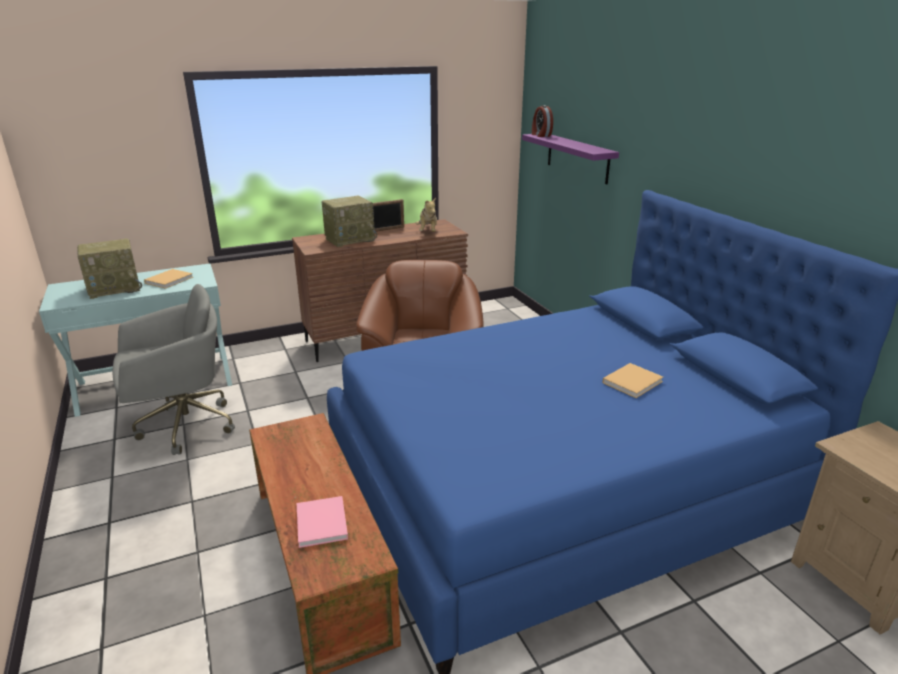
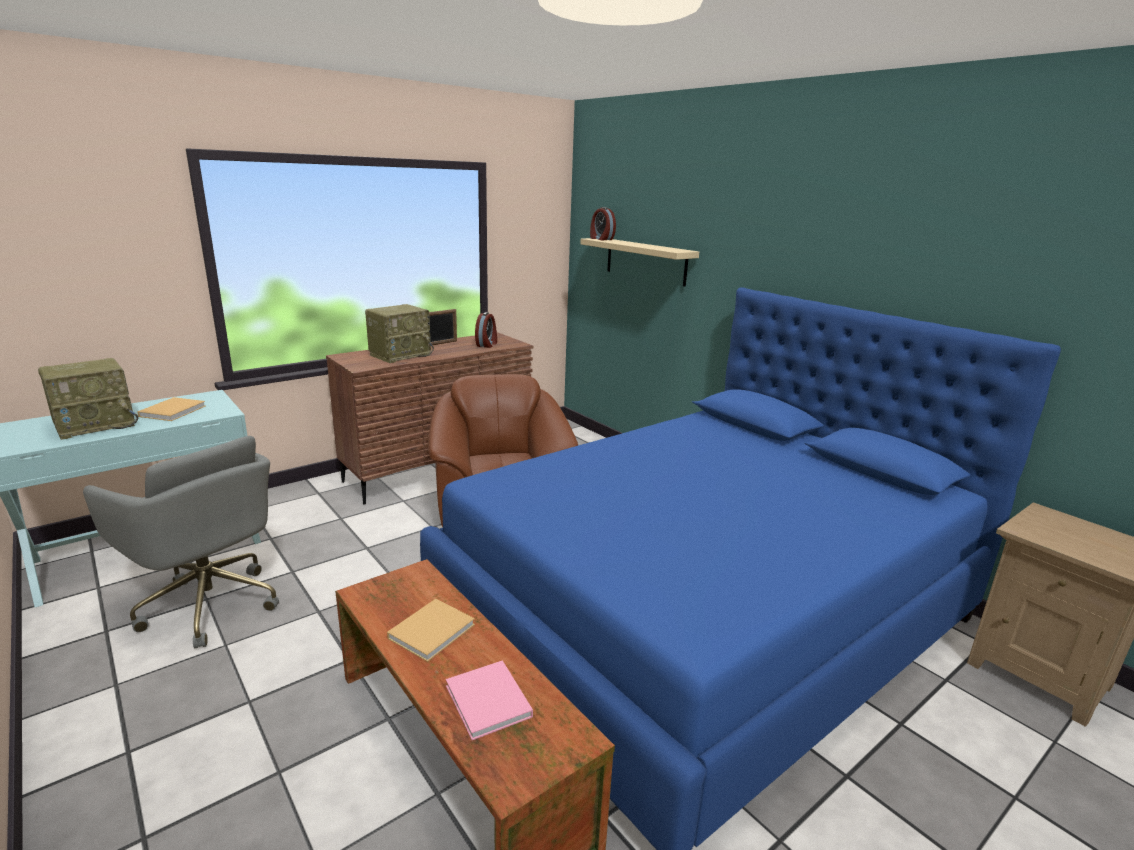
camera: 15 degrees left, 5 degrees down
grey office chair [113,284,235,455] -> grey office chair turned 75 degrees clockwise [83,436,279,648]
plush toy [416,198,437,232] -> alarm clock [475,312,497,348]
purple shelf [522,134,619,184] -> beige shelf [580,238,699,287]
beige book [602,363,663,398] -> beige book moved to [387,599,475,662]

